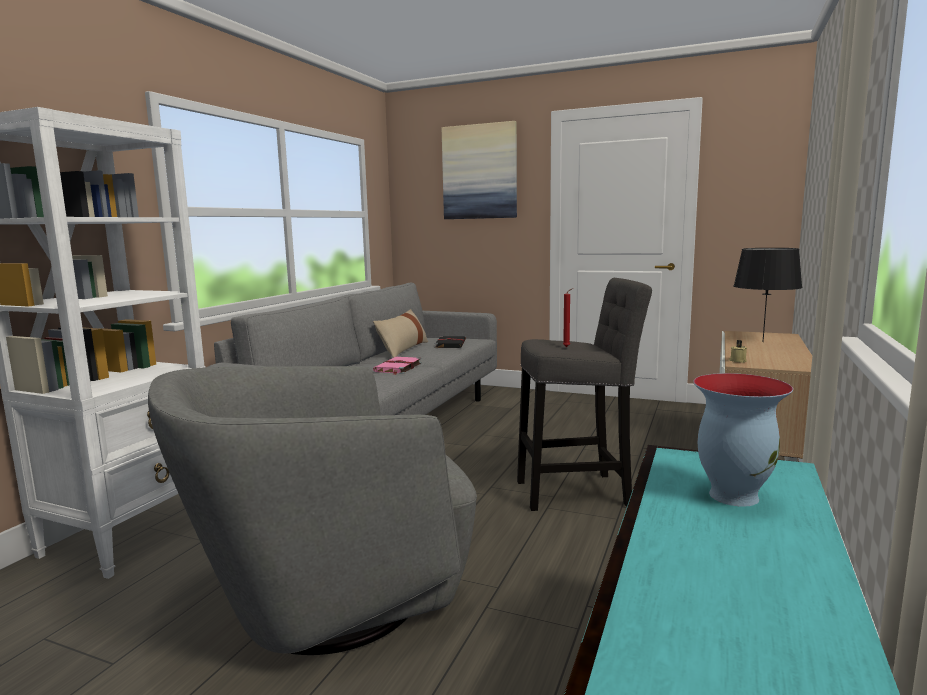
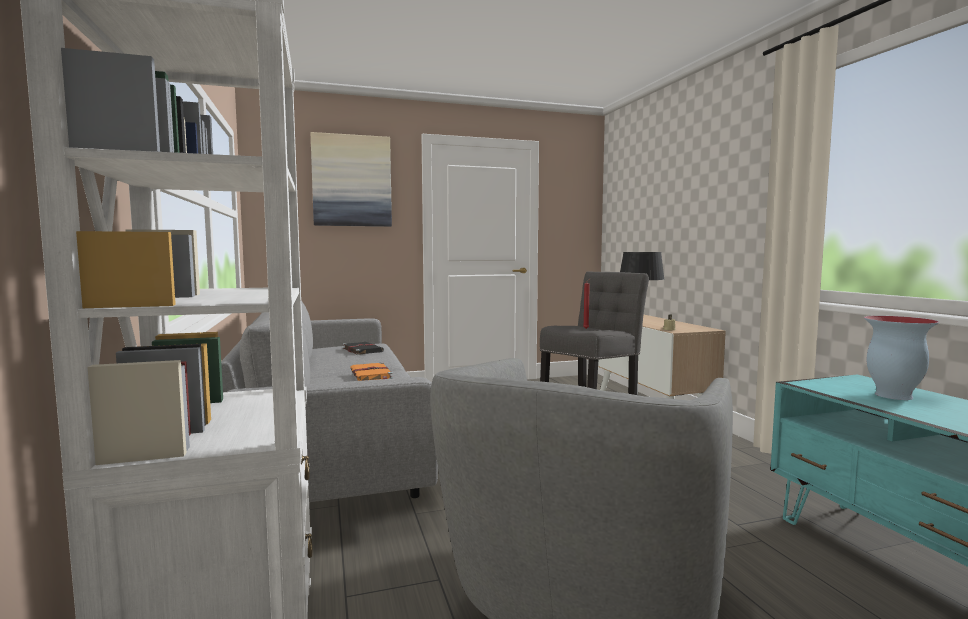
camera: 40 degrees left, 5 degrees down
beige pillow [373,309,428,358] -> none
pink book [373,357,422,375] -> orange book [350,362,393,381]

